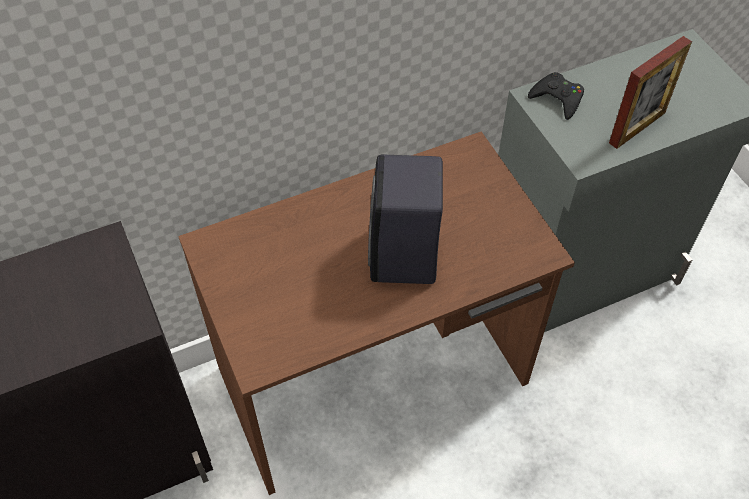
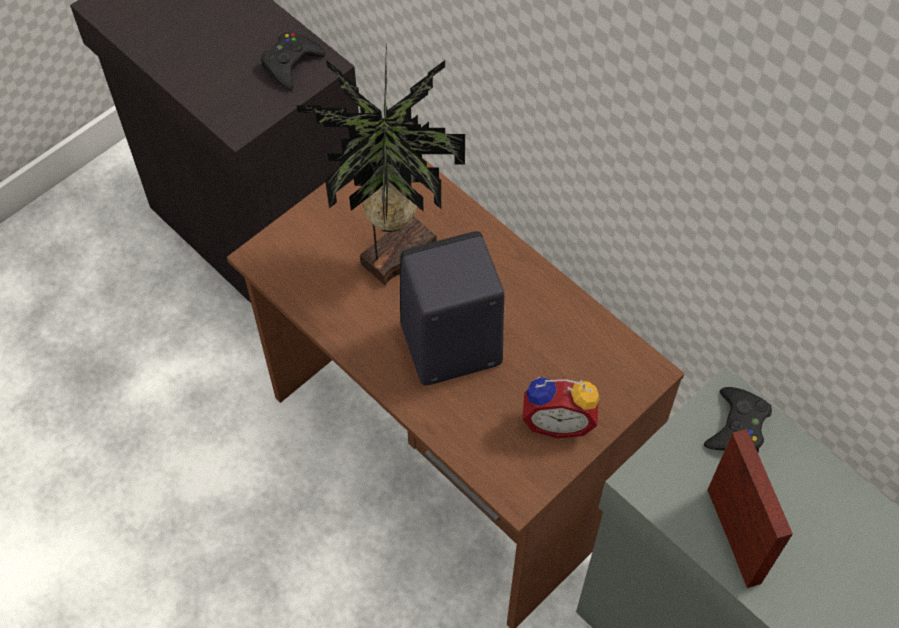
camera: 70 degrees right, 5 degrees up
picture frame [609,36,692,149] -> picture frame turned 135 degrees counterclockwise [707,429,793,588]
none -> black game controller [260,32,325,91]
none -> potted plant [297,45,465,286]
none -> alarm clock [522,377,599,438]

